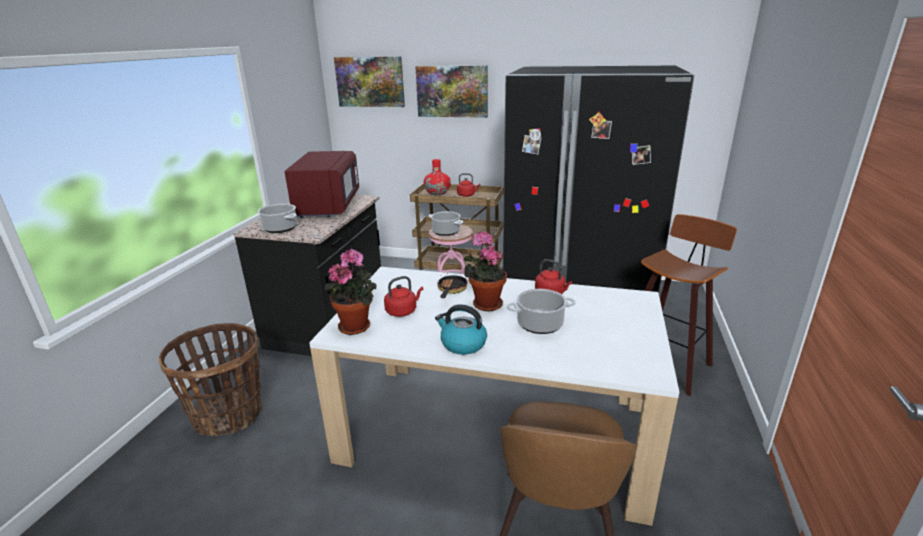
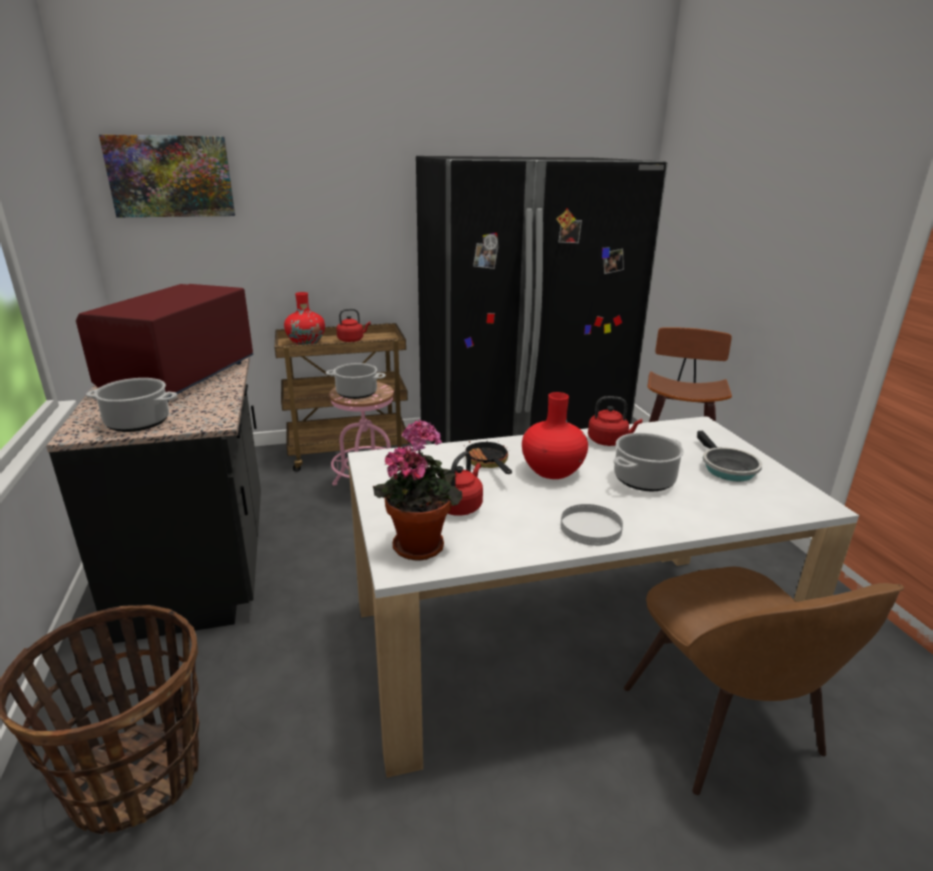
camera: 30 degrees left, 0 degrees up
red microwave [285,151,359,218] -> red microwave turned 135 degrees counterclockwise [76,284,253,402]
picture [415,66,488,118] -> none
kettle [435,304,487,355] -> white plate [561,504,623,546]
potted plant [463,231,507,311] -> red vase [522,392,588,479]
none -> frying pan [697,431,762,481]

